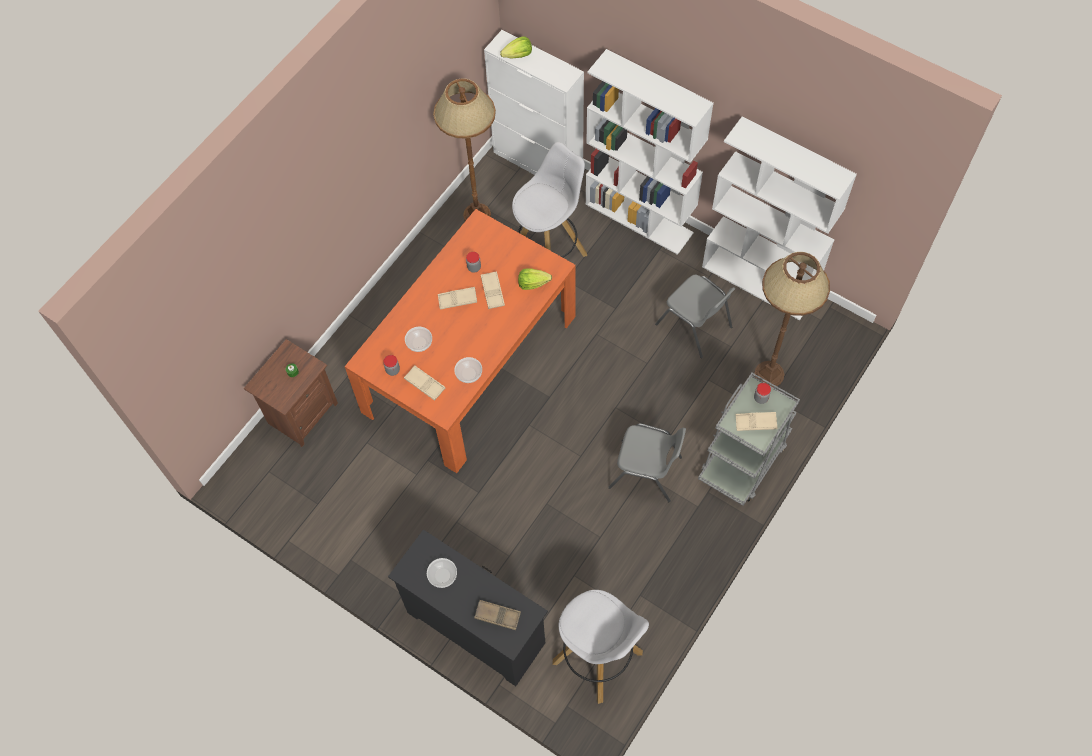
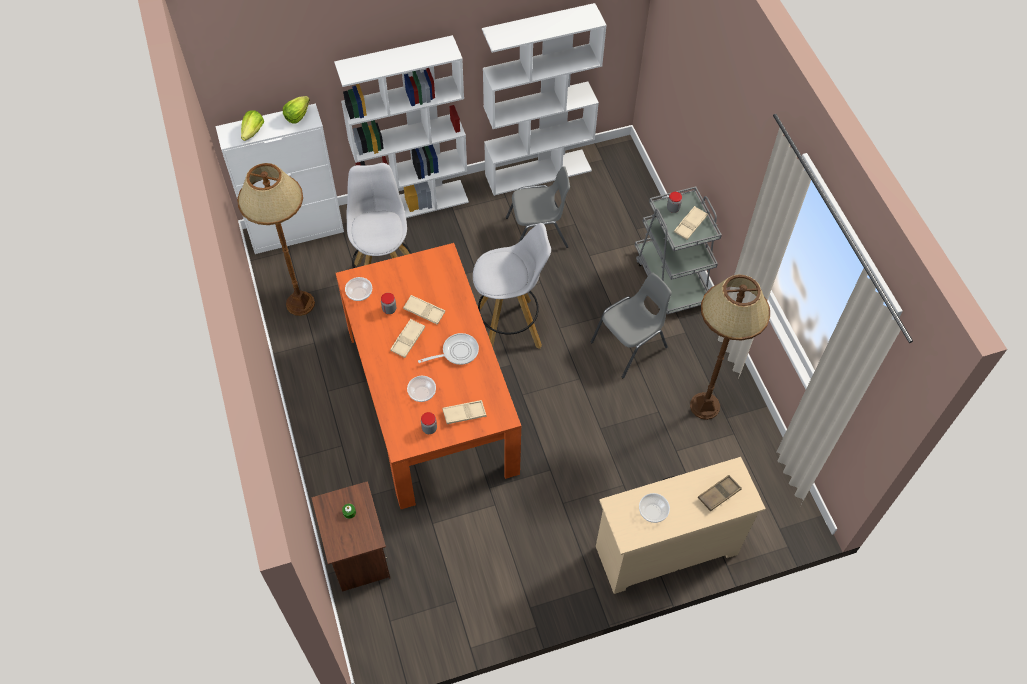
camera: 55 degrees left, 5 degrees down
black dresser [388,530,548,686] -> beige dresser [596,457,766,594]
bowl [454,357,482,383] -> bowl moved to [345,277,372,301]
lettuce [518,269,552,290] -> lettuce moved to [283,96,310,124]
white stool [552,590,649,704] -> white stool moved to [473,223,551,349]
brown floor lamp [754,252,830,388] -> brown floor lamp moved to [690,274,770,420]
none -> frying pan [418,333,479,365]

